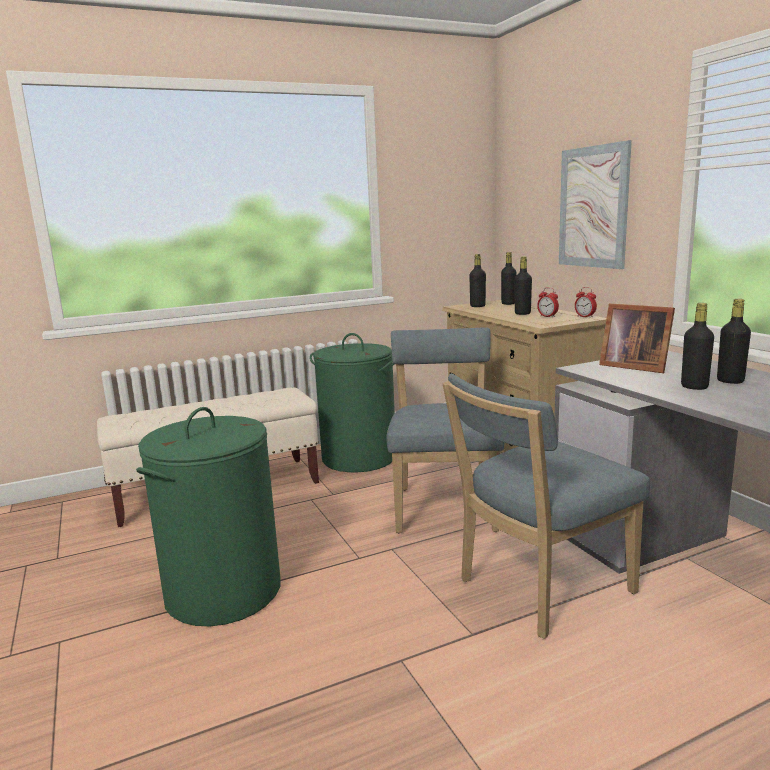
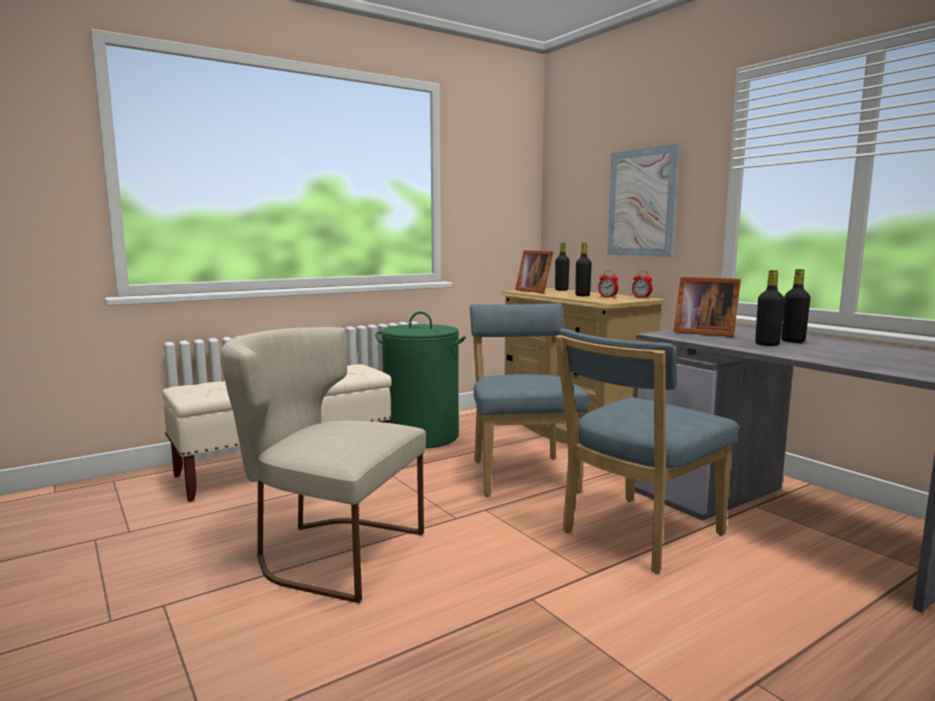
camera: 10 degrees left, 5 degrees down
green laundry basket [136,407,281,626] -> beige chair [220,327,426,603]
black bottle [469,254,486,307] -> picture frame [515,250,553,293]

